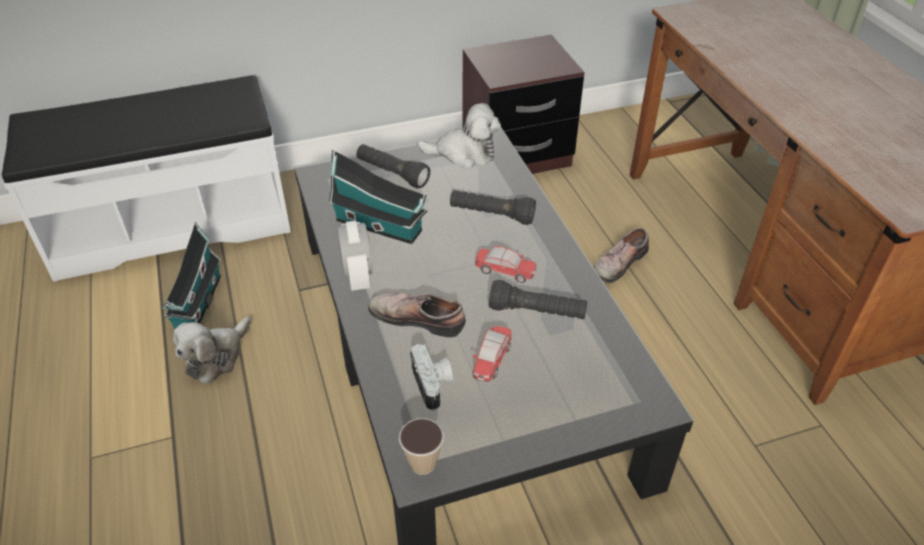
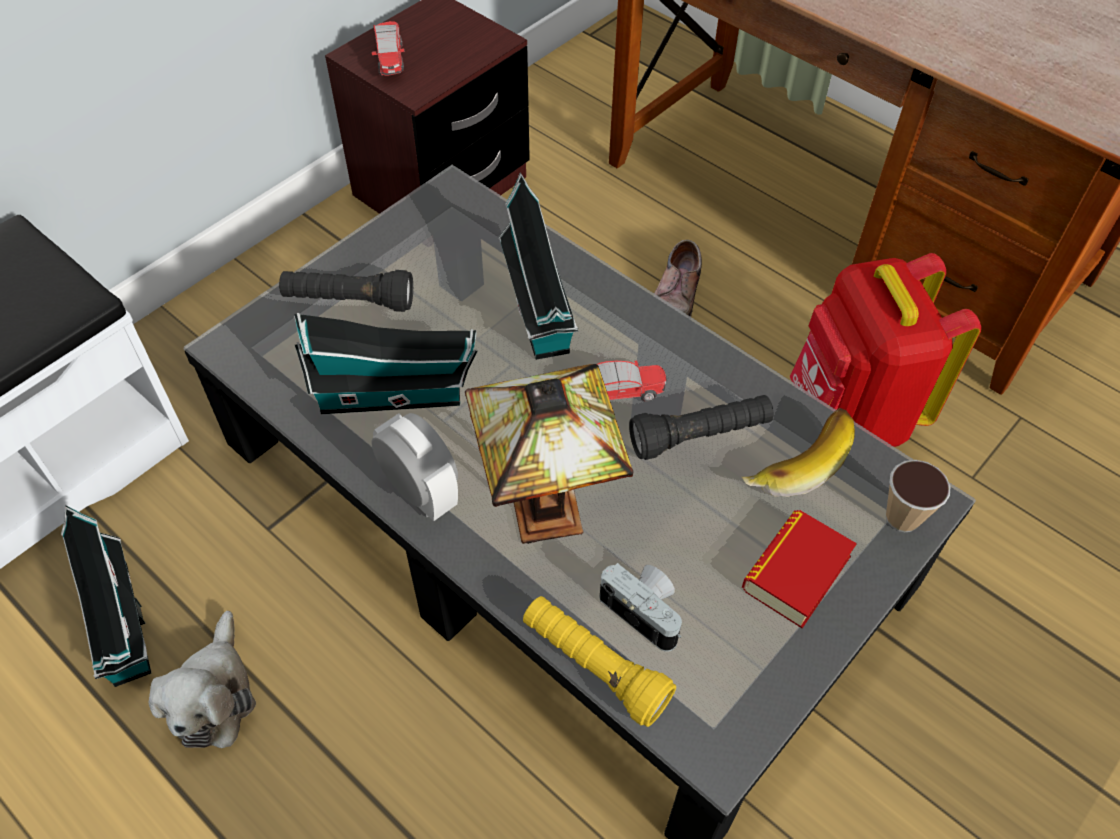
camera: 30 degrees left, 10 degrees up
shoe [368,292,466,337] -> table lamp [465,364,633,544]
cup [399,418,444,475] -> cup moved to [886,460,950,532]
plush toy [417,103,501,169] -> none
black flashlight [450,190,536,225] -> toy house [499,173,578,360]
toy car [473,327,512,382] -> toy car moved to [372,21,404,76]
none -> yellow flashlight [523,596,676,727]
none -> banana [742,408,855,497]
none -> book [742,510,857,628]
none -> red backpack [790,253,981,447]

